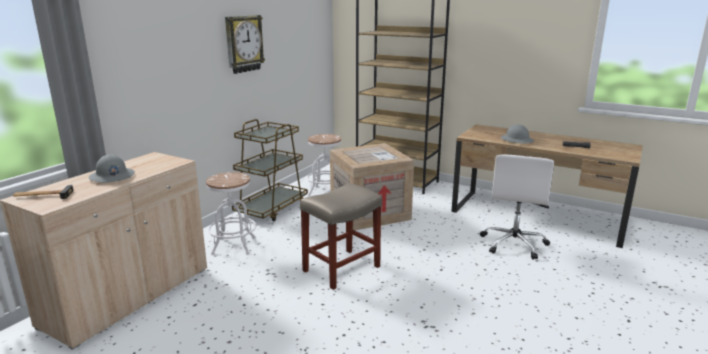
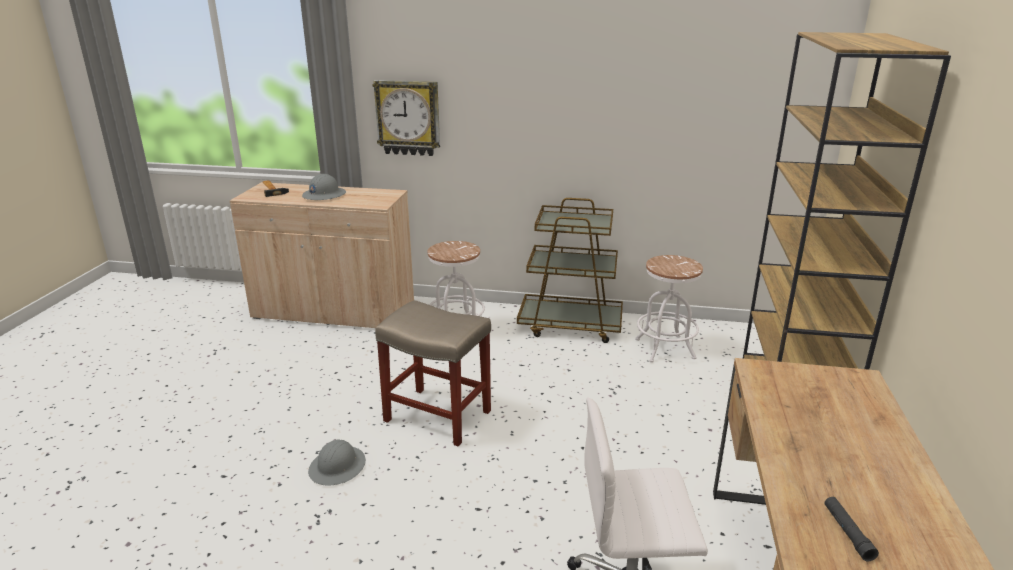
camera: 70 degrees right, 5 degrees up
wall clock [225,15,265,74] -> wall clock moved to [372,80,440,156]
crate [330,143,414,230] -> none
grey hard hat [501,124,534,144] -> grey hard hat moved to [308,439,366,486]

